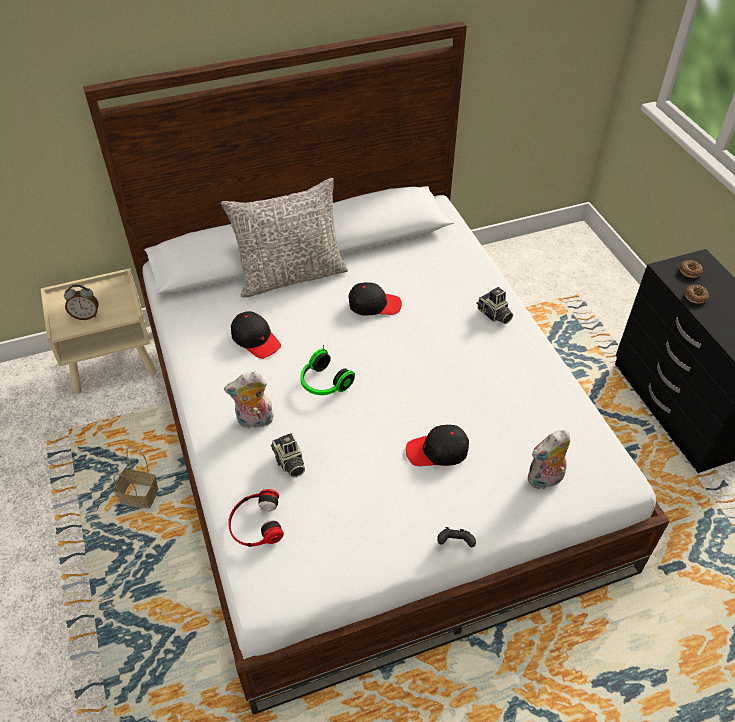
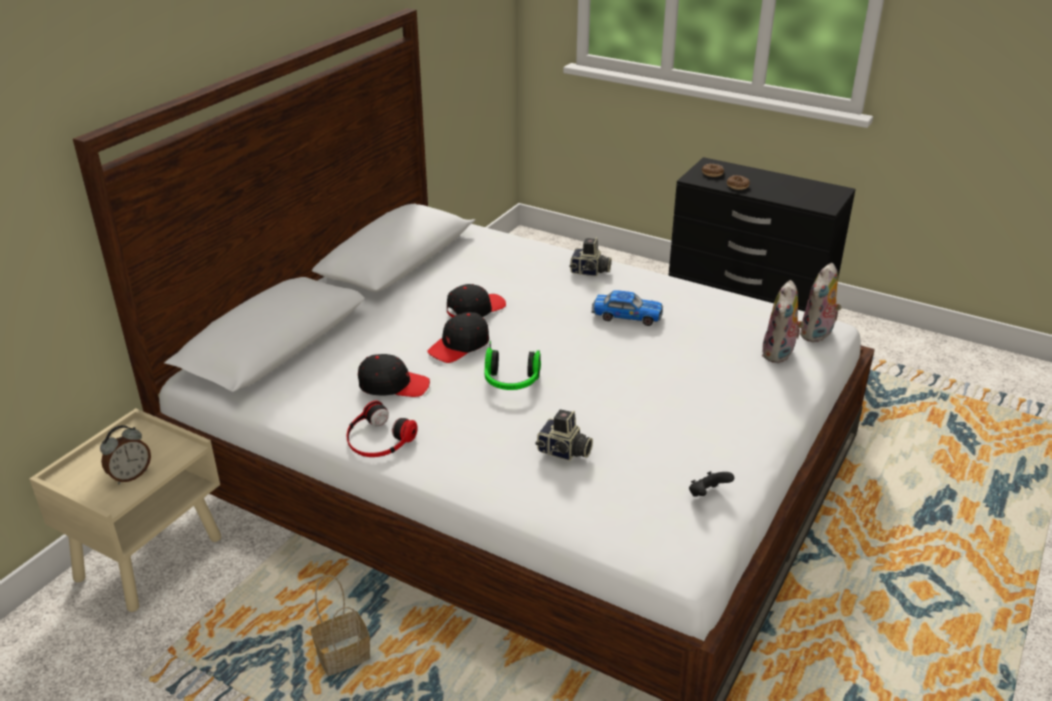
camera: 40 degrees left, 15 degrees down
grey pillow [221,178,348,298] -> none
plush toy [224,372,274,430] -> plush toy moved to [799,263,842,343]
headphones [228,489,284,547] -> headphones moved to [347,401,418,457]
black cap [406,425,469,466] -> black cap moved to [427,312,489,363]
black game controller [437,527,476,547] -> black game controller moved to [689,471,734,497]
none -> toy car [592,290,663,326]

